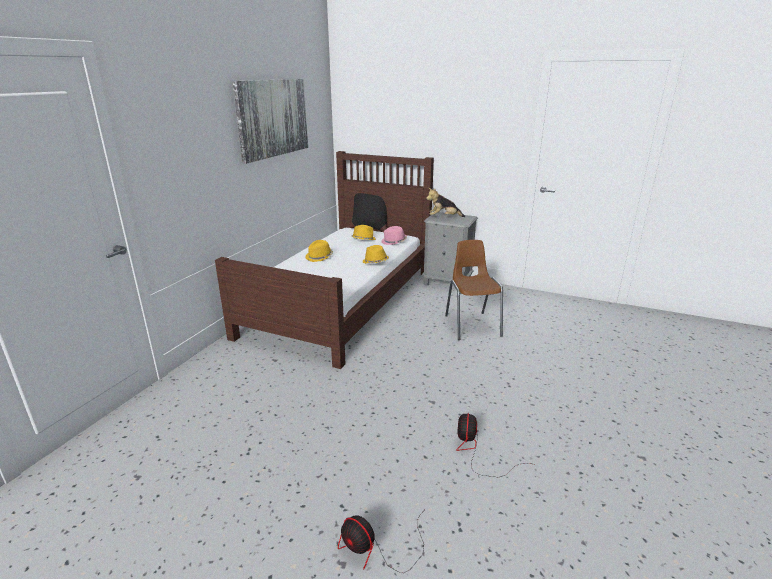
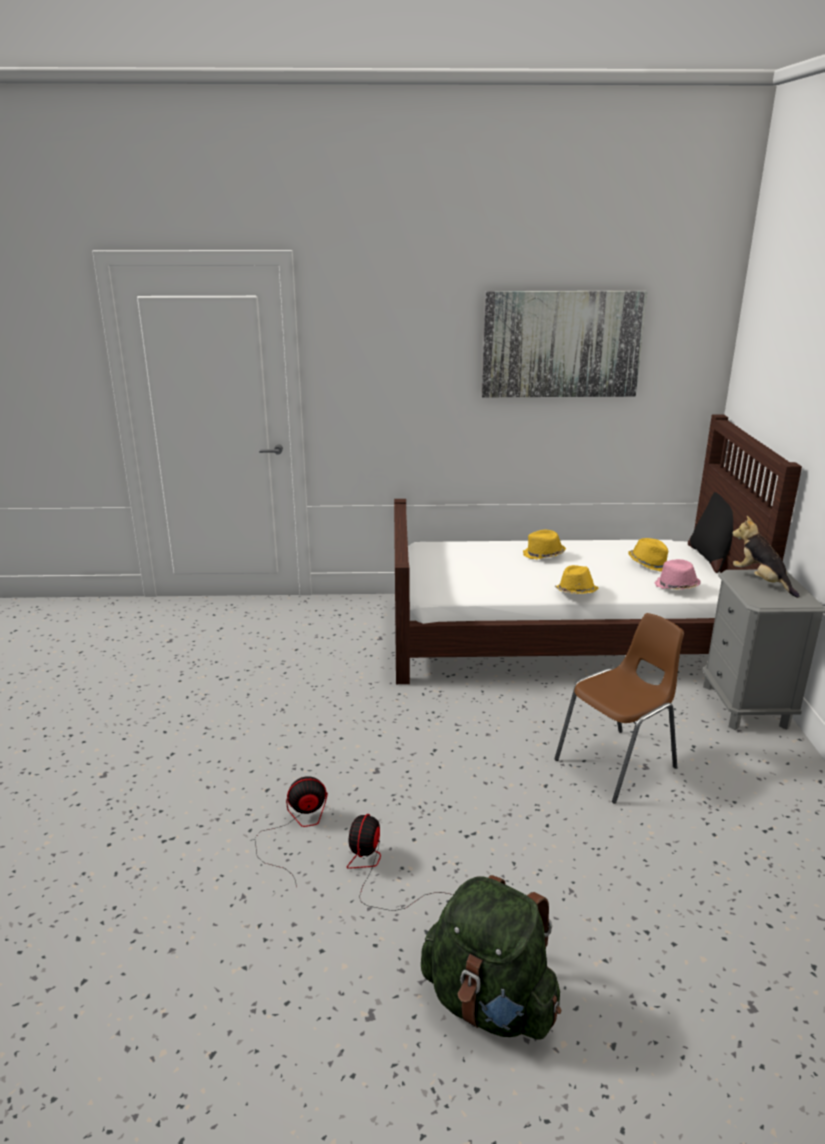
camera: 65 degrees right, 0 degrees up
fan [338,512,424,573] -> fan moved to [347,814,454,911]
none -> green backpack [421,875,562,1040]

